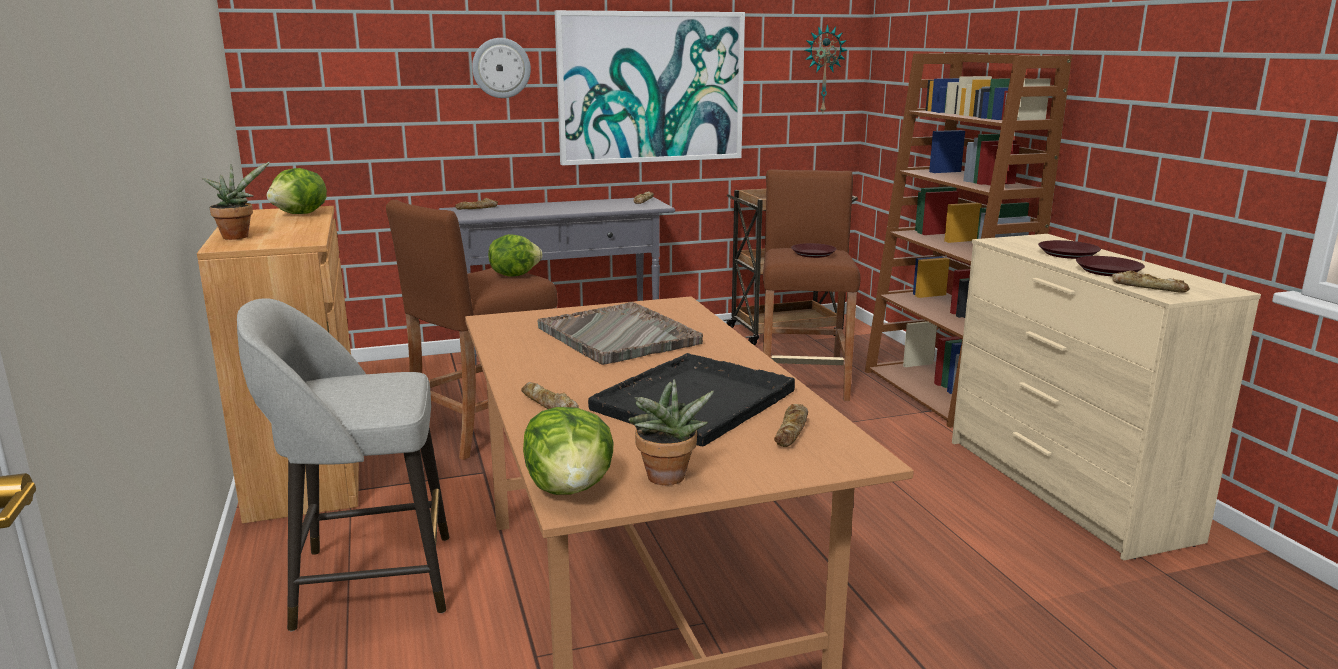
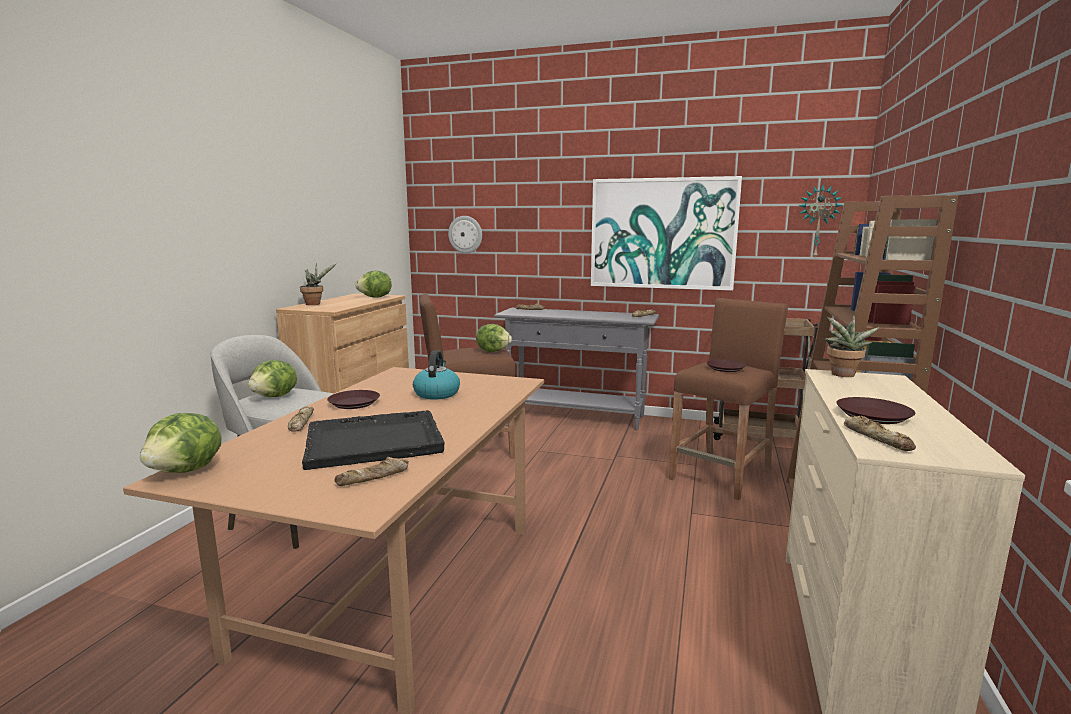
camera: 35 degrees right, 5 degrees down
wall clock [472,38,531,98] -> wall clock moved to [448,216,482,253]
grey tray [537,302,703,365] -> kettle [413,350,460,400]
potted plant [628,379,714,485] -> potted plant moved to [825,315,880,377]
brown plate [1038,240,1101,259] -> brown plate moved to [327,390,380,409]
none -> lettuce [248,360,297,397]

